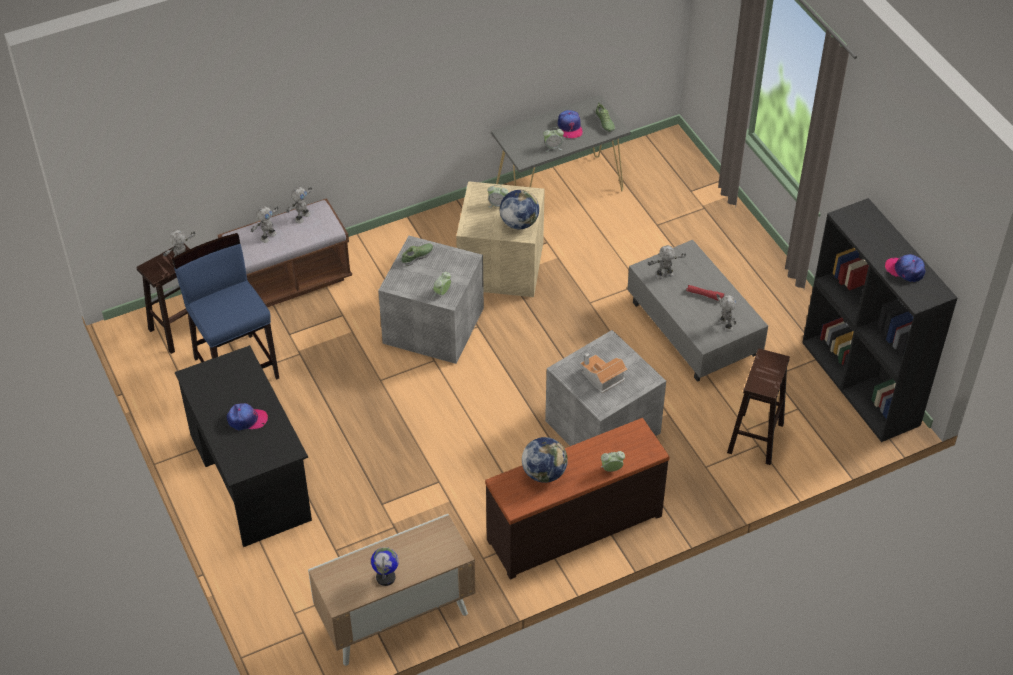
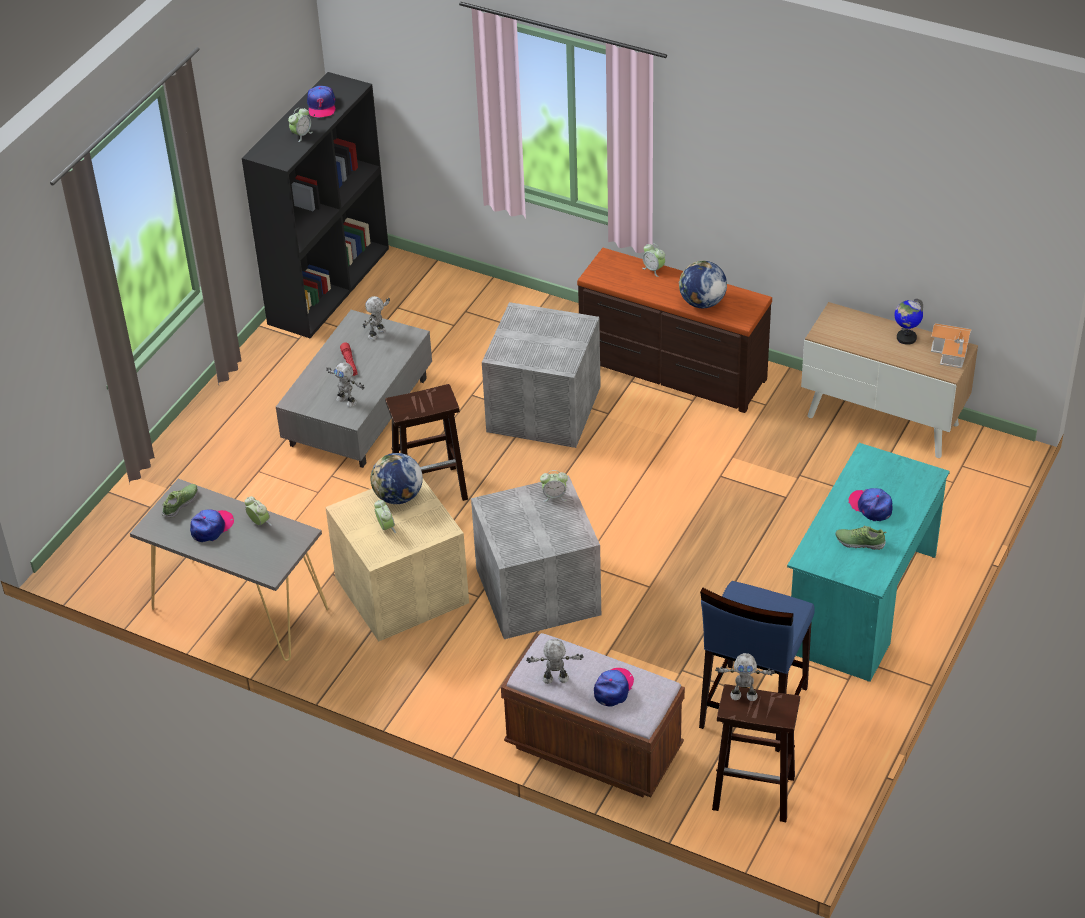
camera: 125 degrees left, 5 degrees down
black desk [175,345,312,547] -> turquoise desk [787,443,950,682]
toy robot [251,206,279,243] -> cap [594,668,634,707]
shoe [400,243,433,266] -> shoe moved to [835,525,886,550]
toy house [580,353,628,393] -> toy house moved to [931,323,972,368]
brown stool [727,348,790,465] -> brown stool moved to [385,384,468,501]
none -> alarm clock [288,108,313,142]

